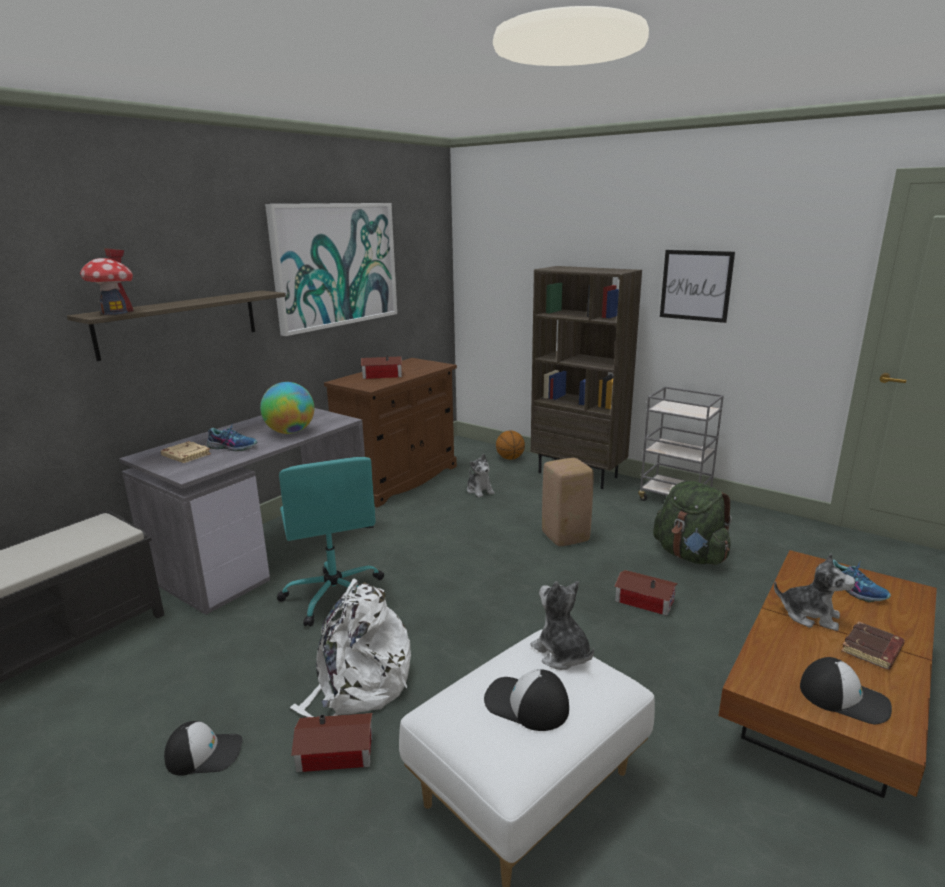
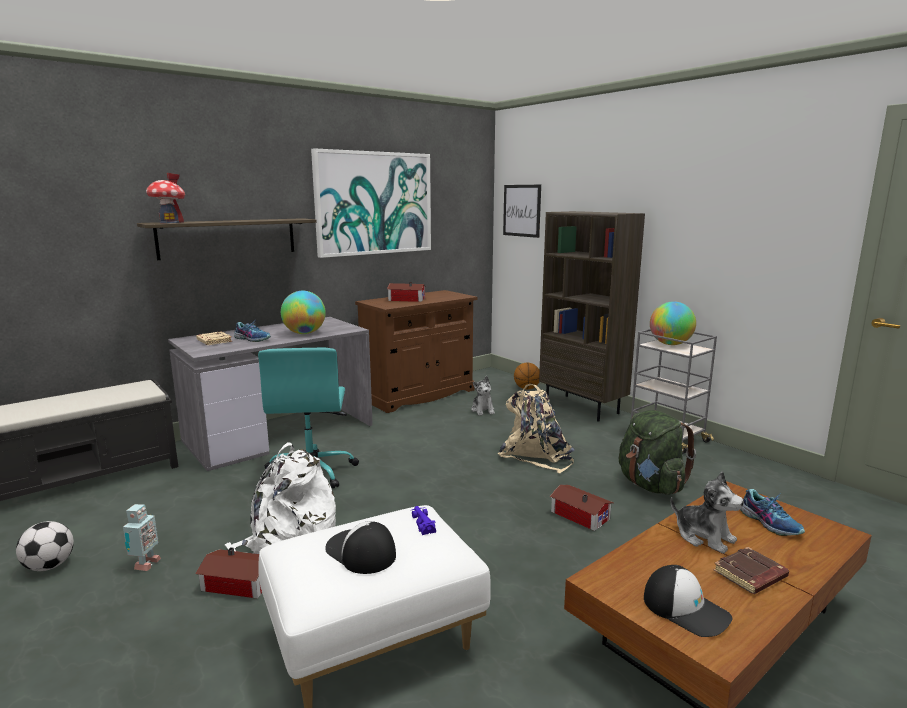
camera: 15 degrees right, 5 degrees down
cap [164,721,243,776] -> toy robot [123,504,161,571]
plush toy [531,581,594,670] -> purple toy car [412,506,436,535]
beige stool [542,458,594,546] -> beige backpack [498,384,575,473]
picture [660,250,735,323] -> picture moved to [503,185,541,238]
none -> football [16,521,74,571]
none -> globe [650,301,696,345]

